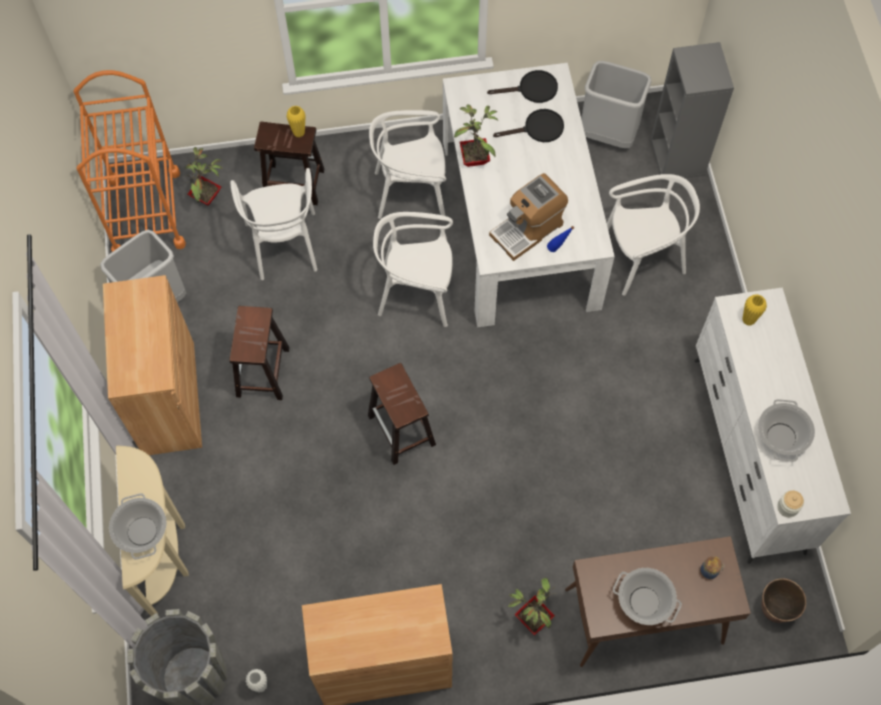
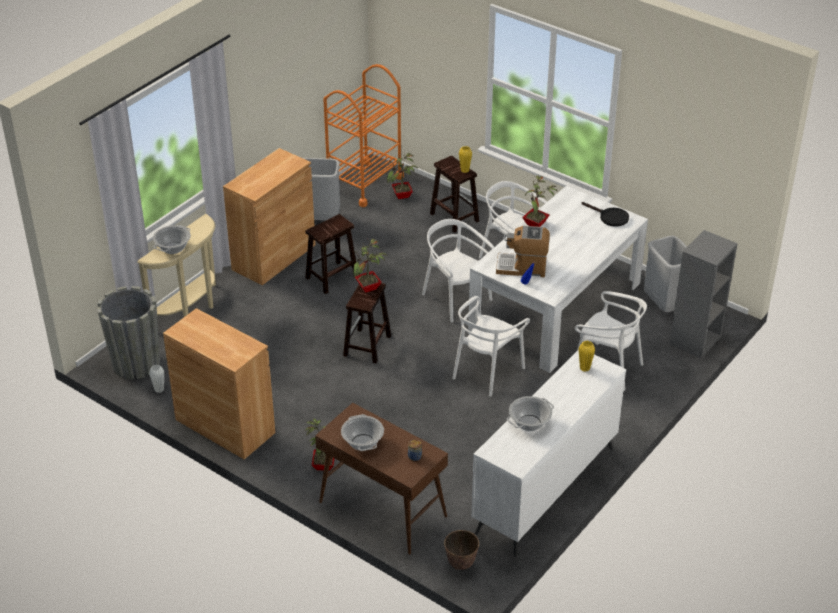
camera: 45 degrees right, 25 degrees down
white chair [230,168,317,280] -> white chair moved to [452,296,530,397]
black frying pan [493,109,564,142] -> none
jar [777,490,804,517] -> none
none -> potted plant [353,239,388,293]

